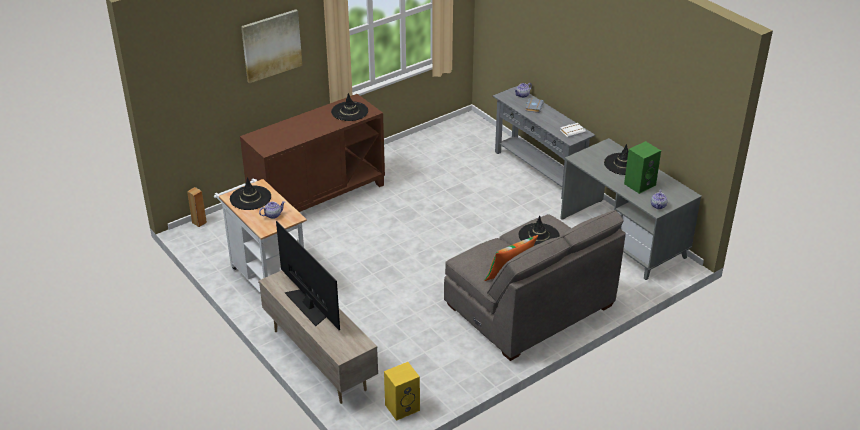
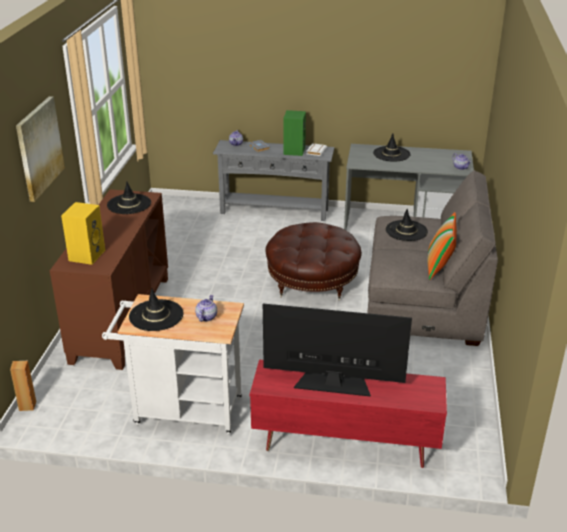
camera: 45 degrees left, 5 degrees down
beige tv stand [258,270,378,404] -> red tv stand [250,359,447,468]
yellow speaker [384,362,420,421] -> yellow speaker moved to [61,202,105,265]
green speaker [624,141,661,194] -> green speaker moved to [283,110,306,156]
none -> brown ottoman [266,222,362,301]

